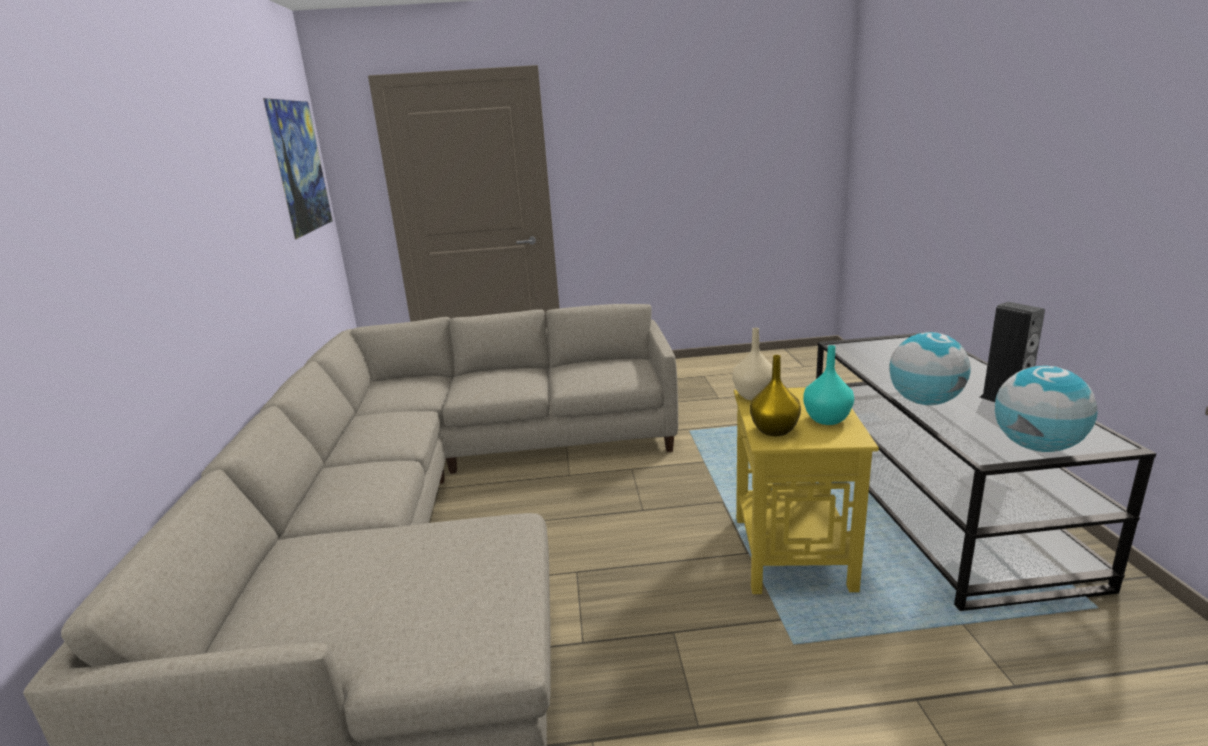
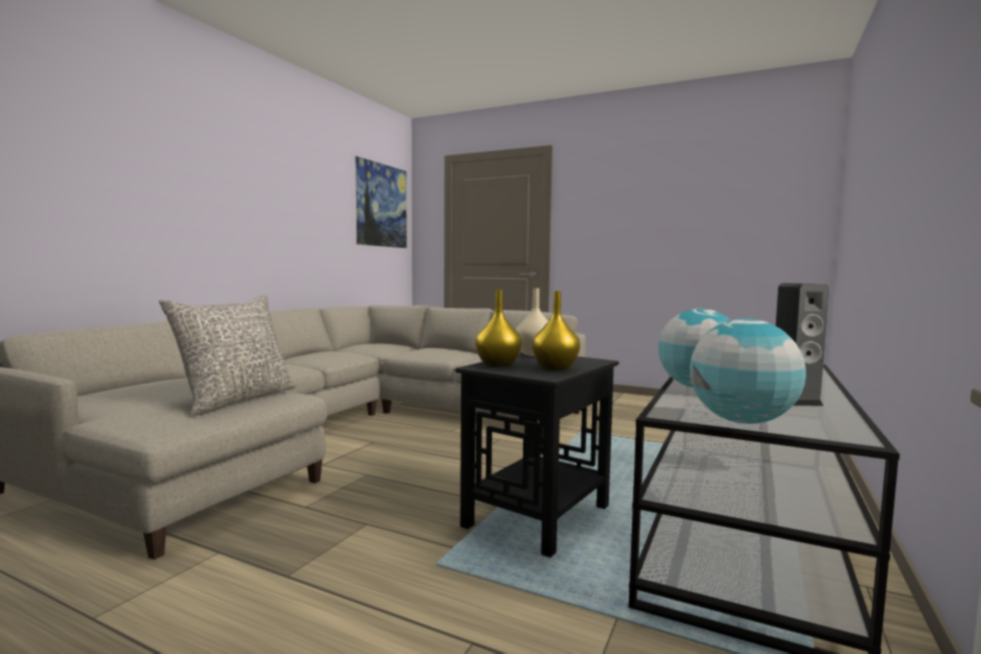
camera: 30 degrees right, 15 degrees down
yellow side table [734,387,879,594] -> black side table [455,353,619,558]
turquoise vase [803,345,854,425] -> yellow vase [532,291,580,370]
none -> grey pillow [159,295,295,415]

